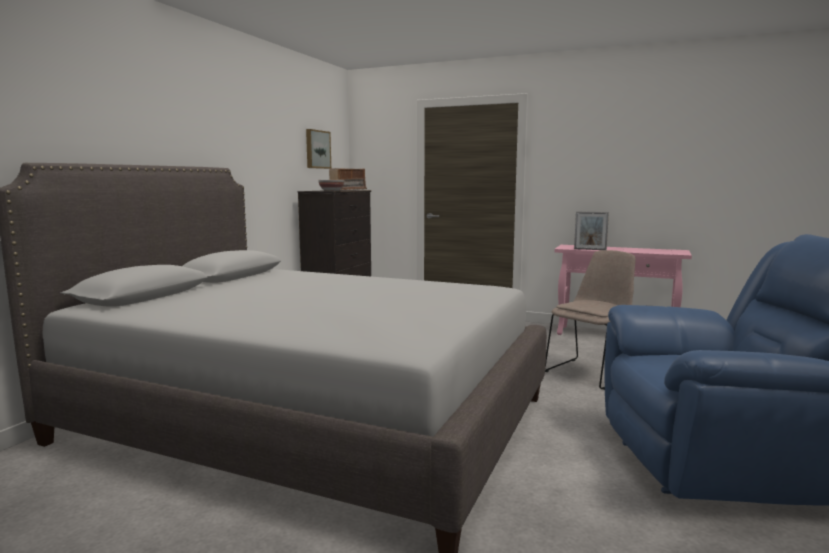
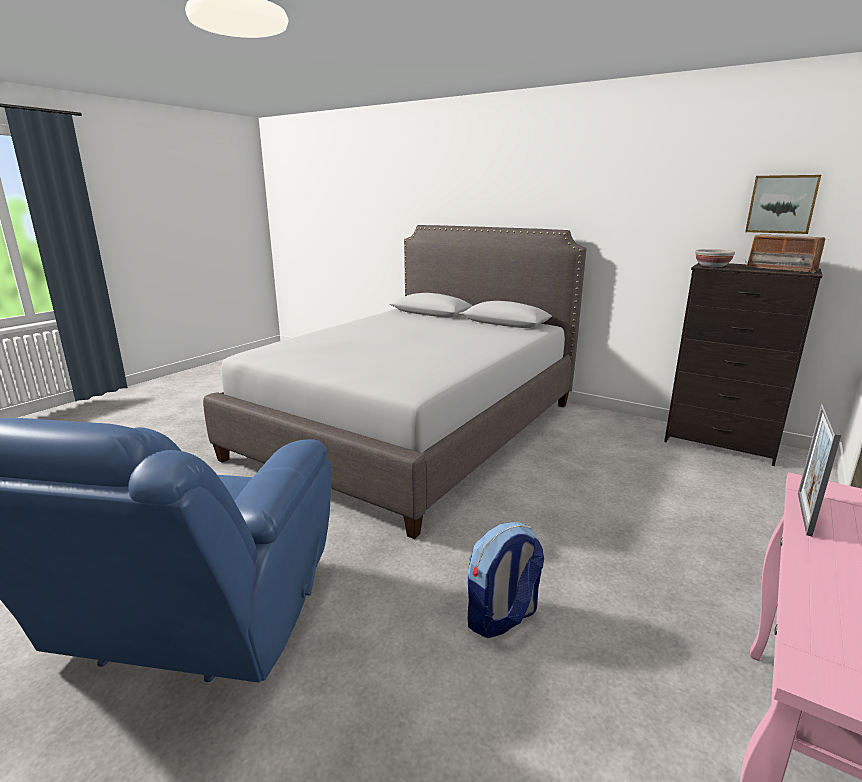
camera: 100 degrees right, 10 degrees up
beige chair [545,250,636,390] -> backpack [468,522,544,638]

